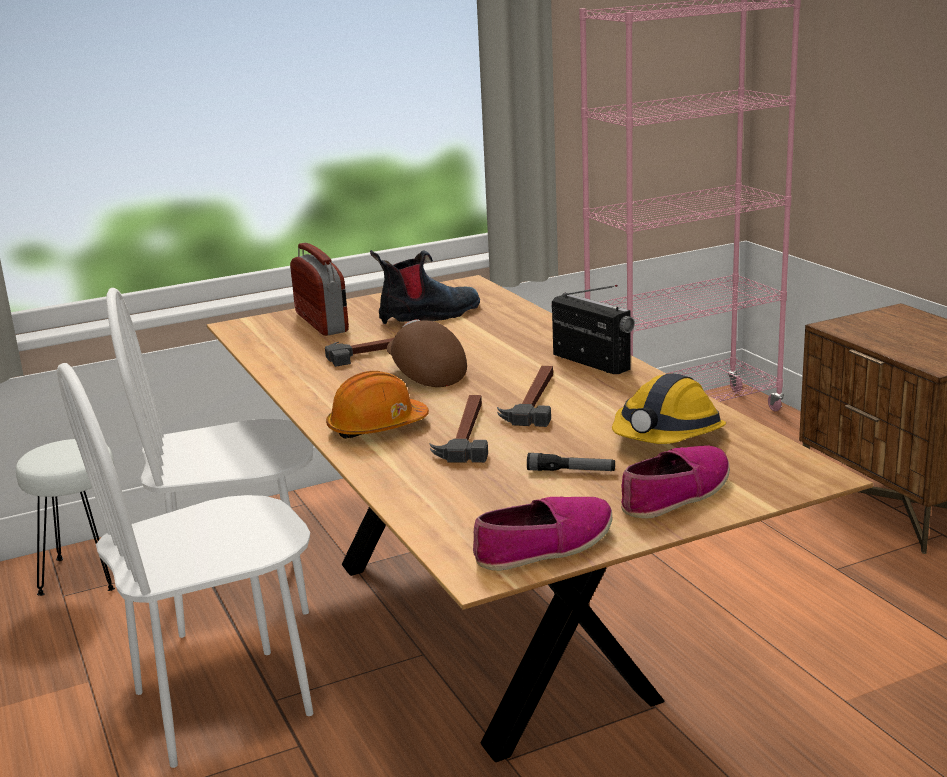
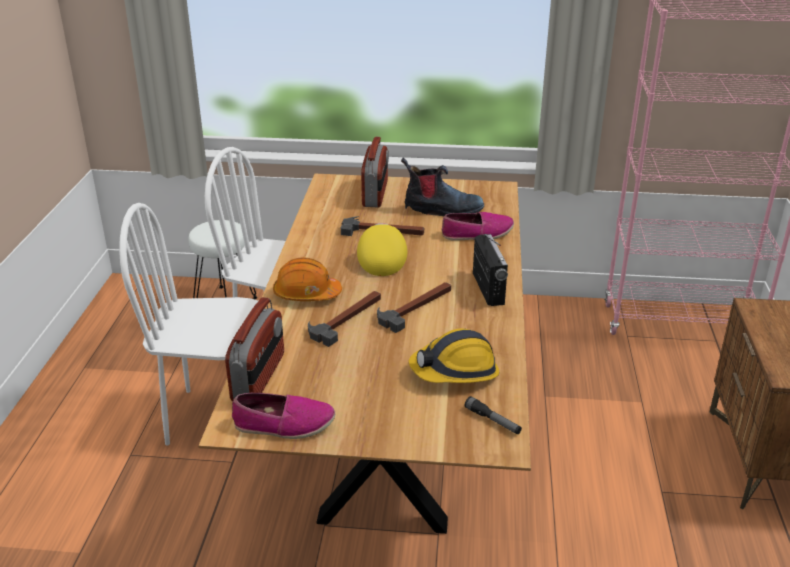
camera: 30 degrees right, 10 degrees up
brown cap [387,319,467,387] -> yellow cap [357,223,407,276]
flashlight [527,453,615,471] -> flashlight moved to [465,396,522,434]
shoe [621,446,730,519] -> shoe moved to [442,212,514,241]
none -> radio [225,297,284,401]

